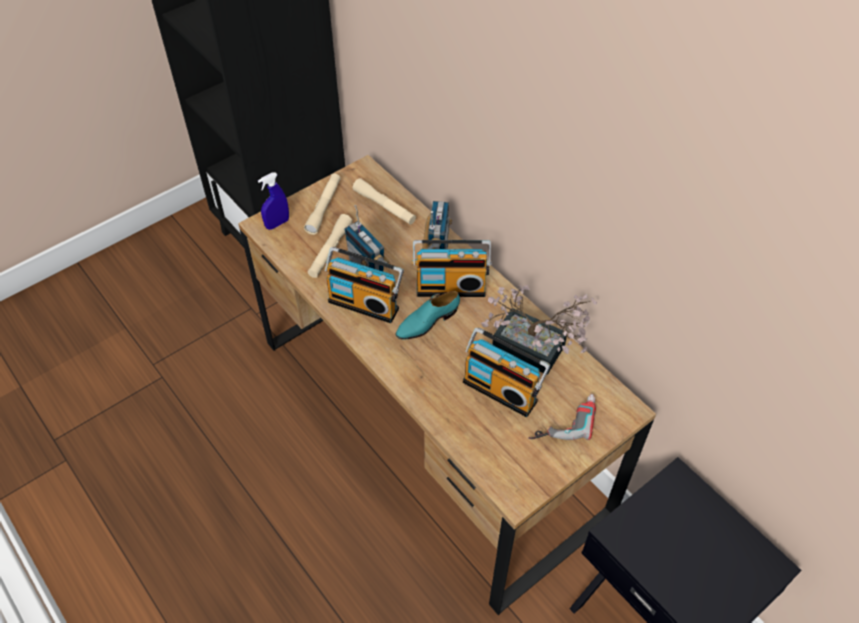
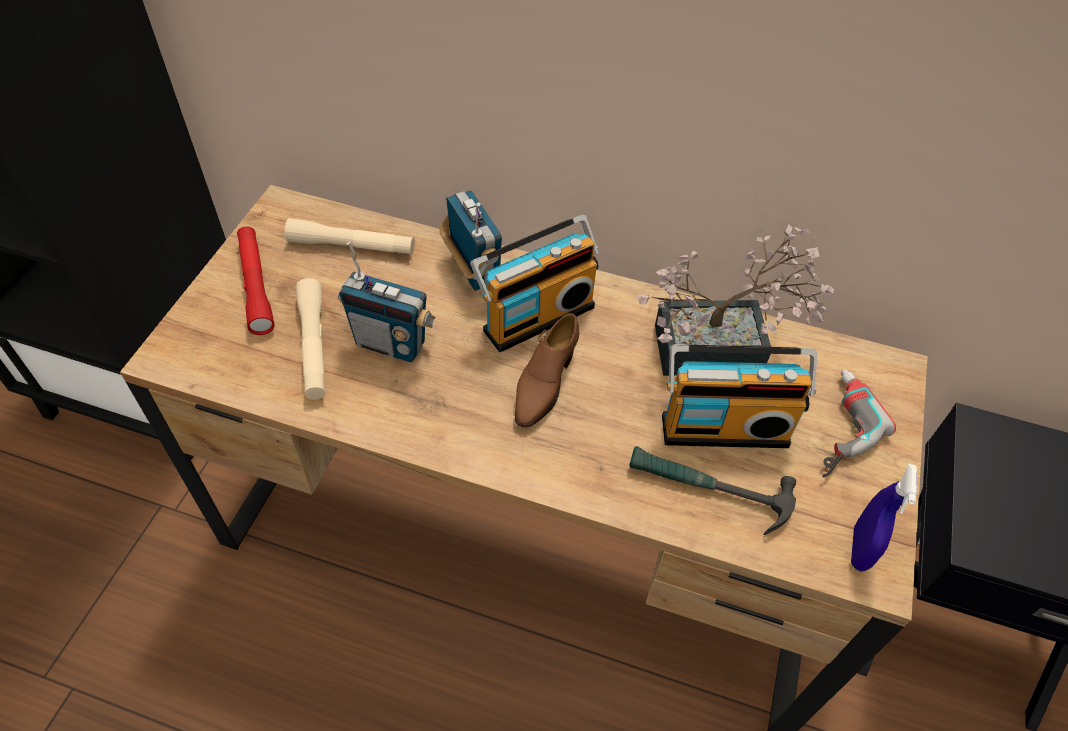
camera: 35 degrees left, 0 degrees up
blue spray bottle [258,173,289,230] -> blue spray bottle moved to [851,463,917,571]
beige flashlight [304,174,341,235] -> red flashlight [237,227,275,335]
radio [324,247,404,323] -> none
turquoise shoe [395,291,460,339] -> brown shoe [515,313,579,427]
none -> hammer [629,446,796,535]

